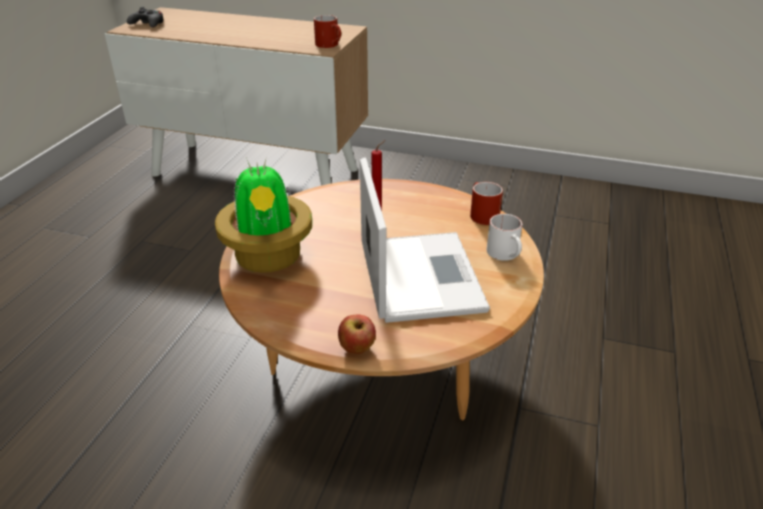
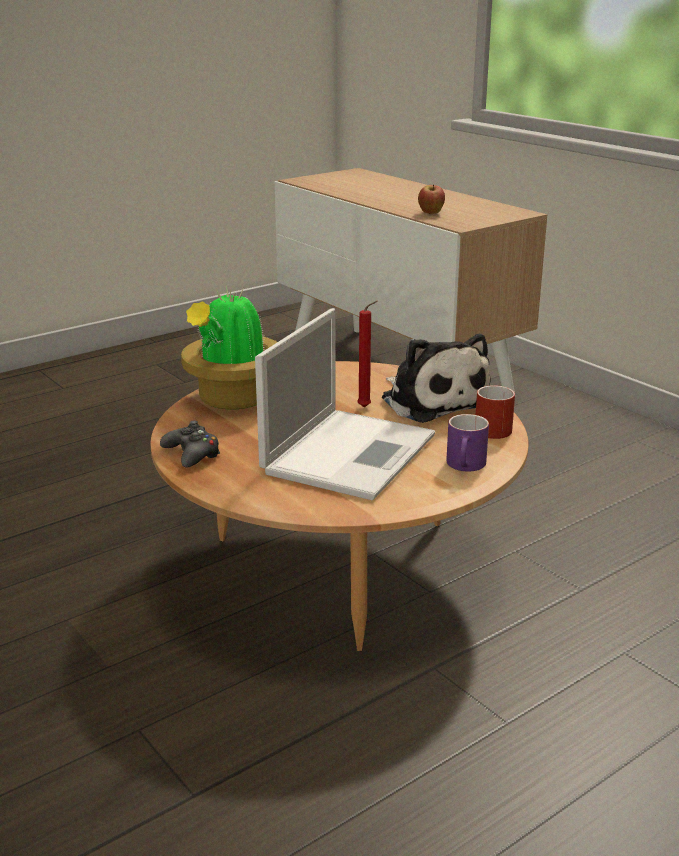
camera: 35 degrees right, 10 degrees down
black game controller [127,7,163,27] -> black game controller moved to [160,420,220,467]
red mug [314,15,341,48] -> none
apple [338,314,376,354] -> apple moved to [418,184,445,214]
white mug [487,214,522,261] -> purple mug [446,414,489,472]
none -> plush toy [382,334,491,423]

